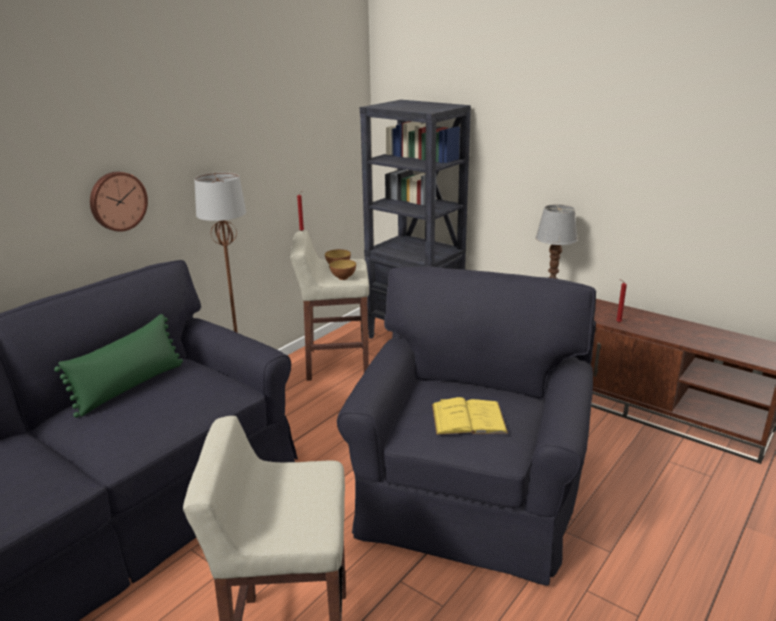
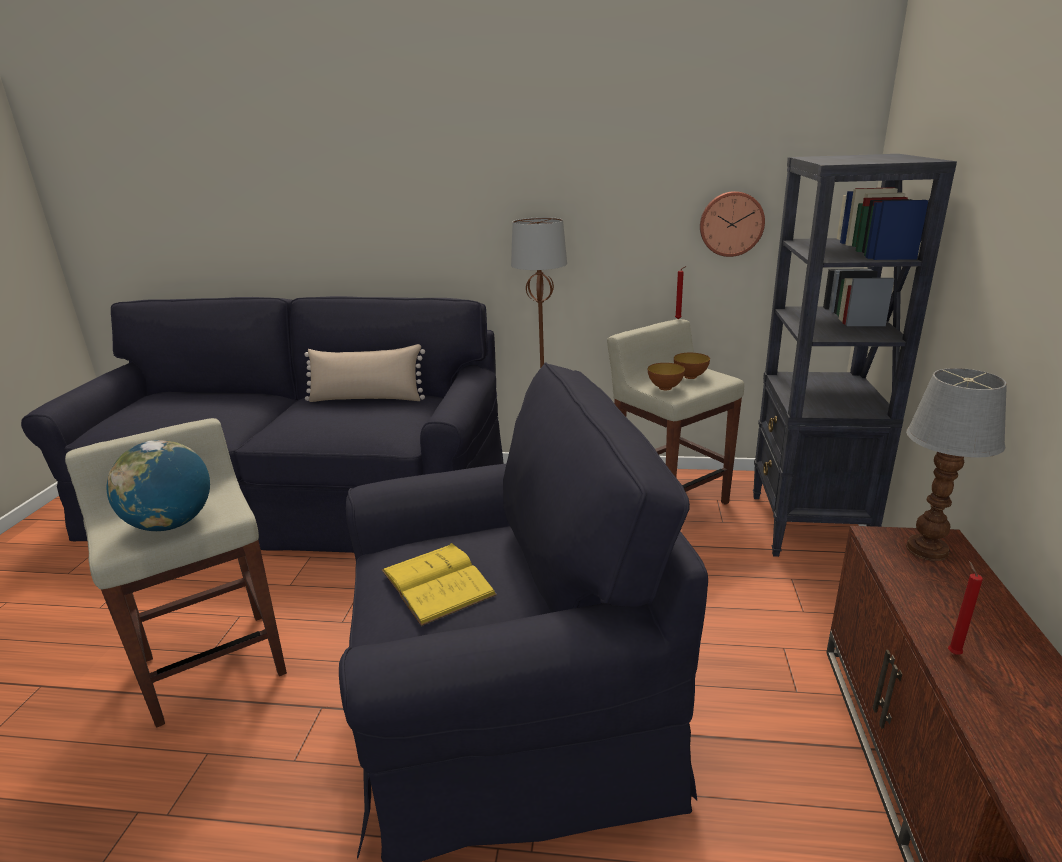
camera: 60 degrees right, 0 degrees up
green pillow [54,314,183,418] -> beige pillow [304,344,425,402]
wall clock [90,172,148,232] -> wall clock moved to [700,191,765,257]
none -> globe [106,440,210,531]

